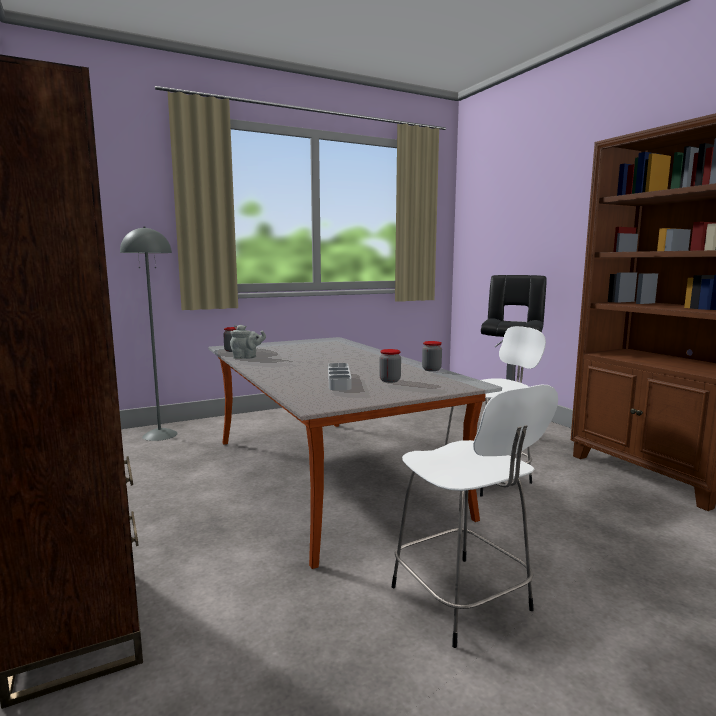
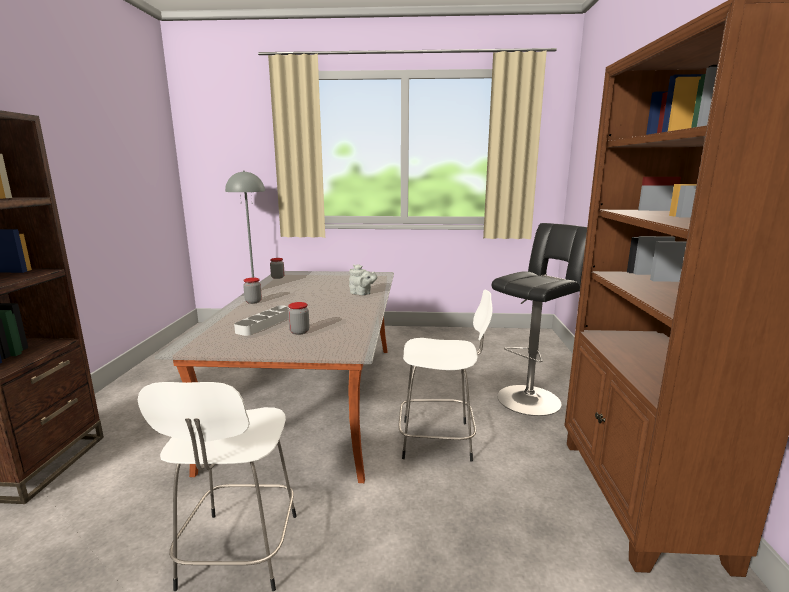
camera: 30 degrees right, 5 degrees up
grey teapot [230,325,266,359] -> grey teapot moved to [349,264,377,295]
jar [422,341,442,371] -> jar moved to [243,278,262,304]

